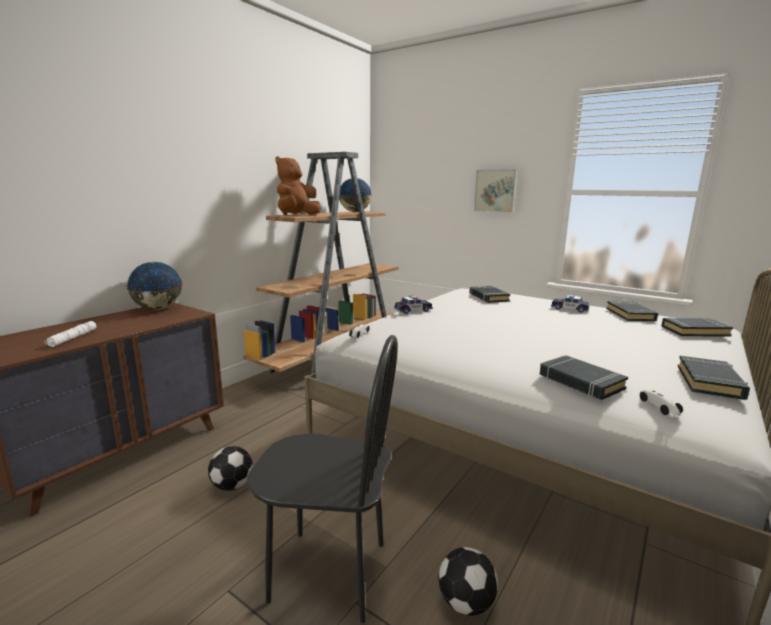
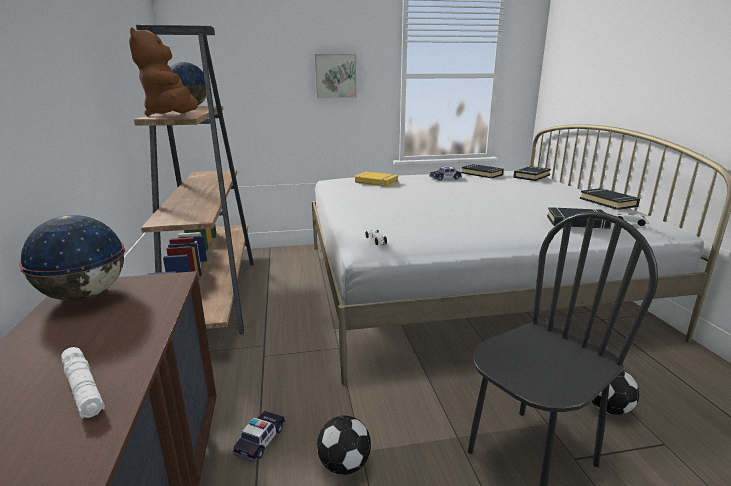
camera: 45 degrees left, 5 degrees up
toy car [394,295,433,314] -> toy car moved to [233,411,286,462]
black book [470,286,510,303] -> yellow book [355,172,399,187]

